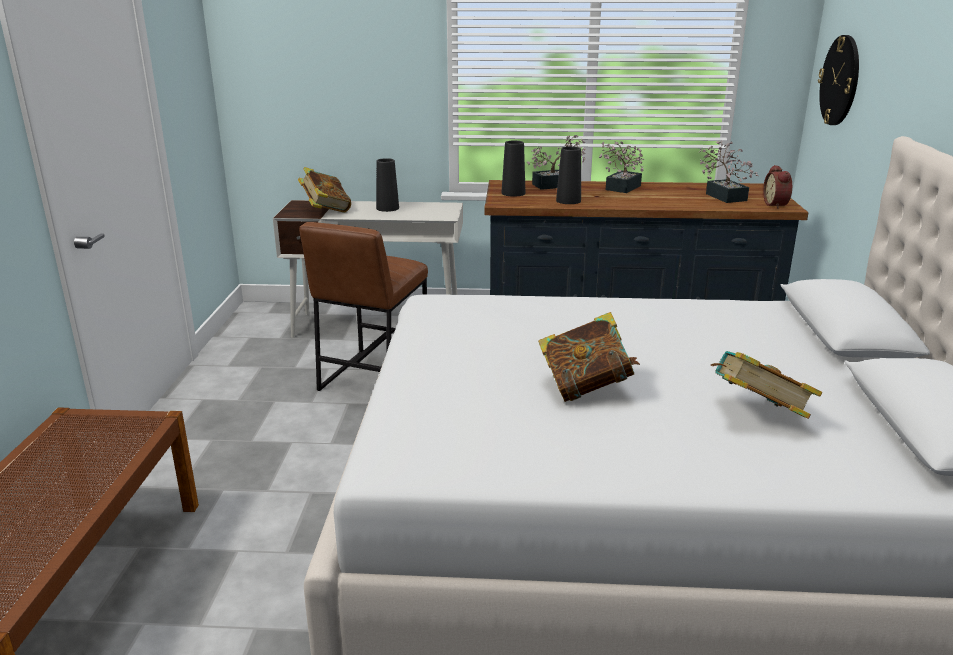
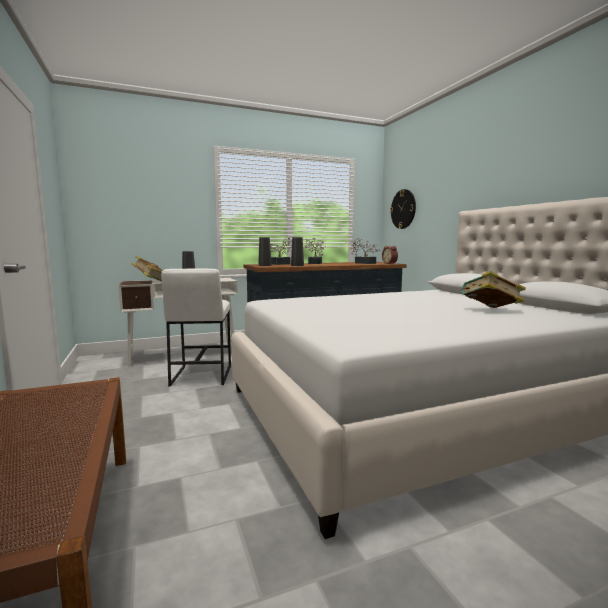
camera: 25 degrees left, 15 degrees down
brown chair [299,222,428,391] -> white chair [161,269,231,387]
book [538,312,640,402] -> none

